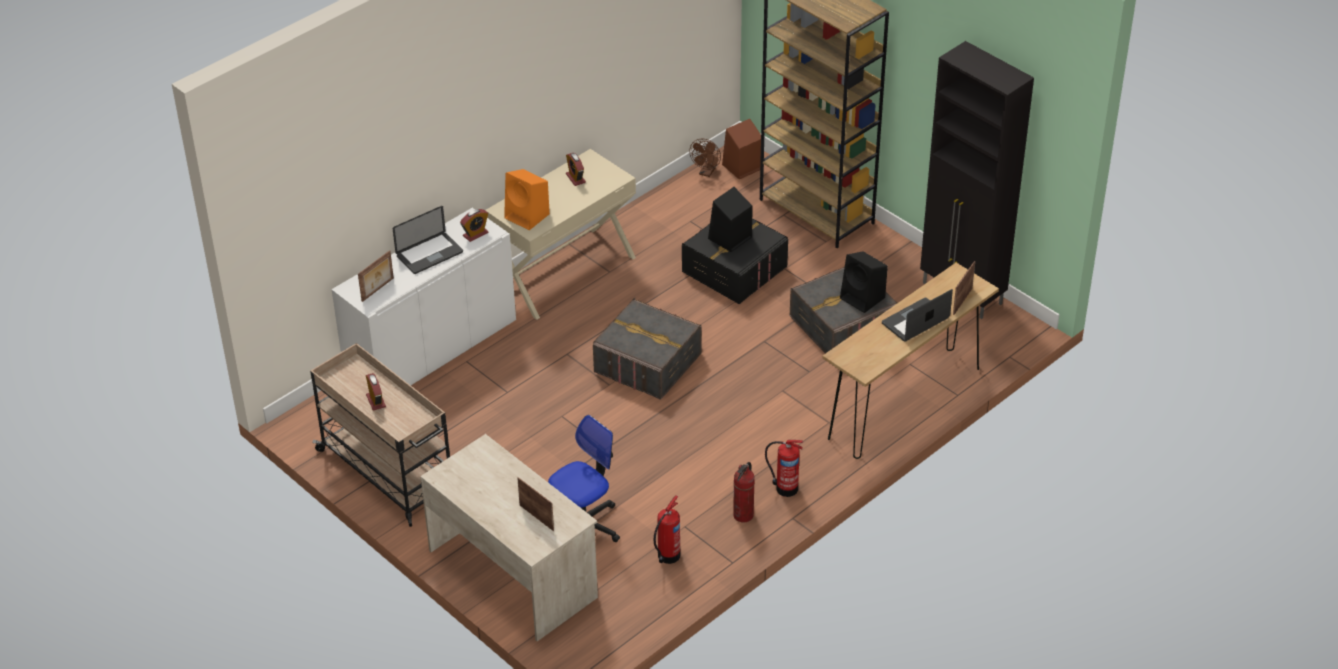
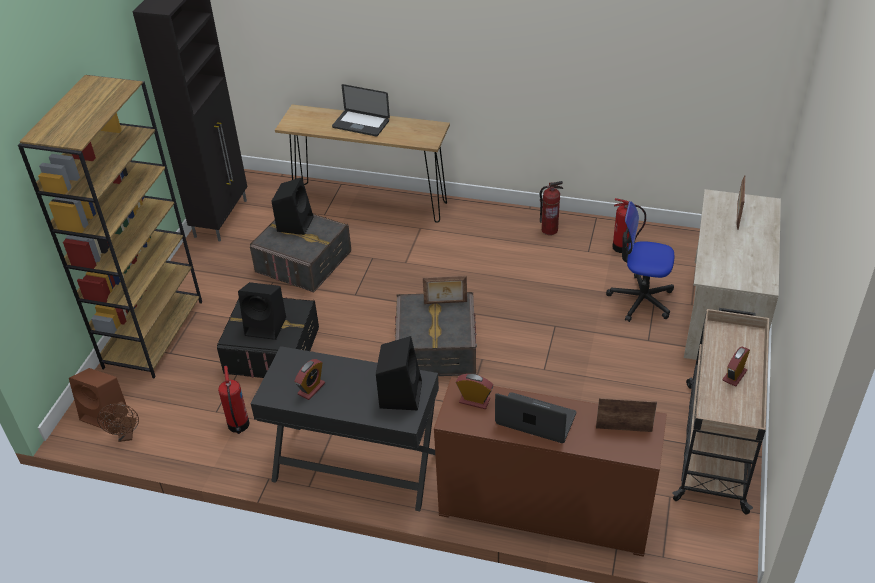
camera: 120 degrees left, 0 degrees up
white cabinet [331,208,516,385] -> brown cabinet [434,377,667,557]
beige desk [485,149,636,320] -> black desk [251,346,439,511]
orange speaker [504,169,550,230] -> black speaker [376,336,422,410]
brown fan [689,139,721,177] -> brown fan turned 90 degrees clockwise [97,401,139,442]
fire extinguisher [765,440,803,497] -> fire extinguisher moved to [218,366,250,434]
picture frame [953,261,975,315] -> picture frame moved to [423,275,467,304]

